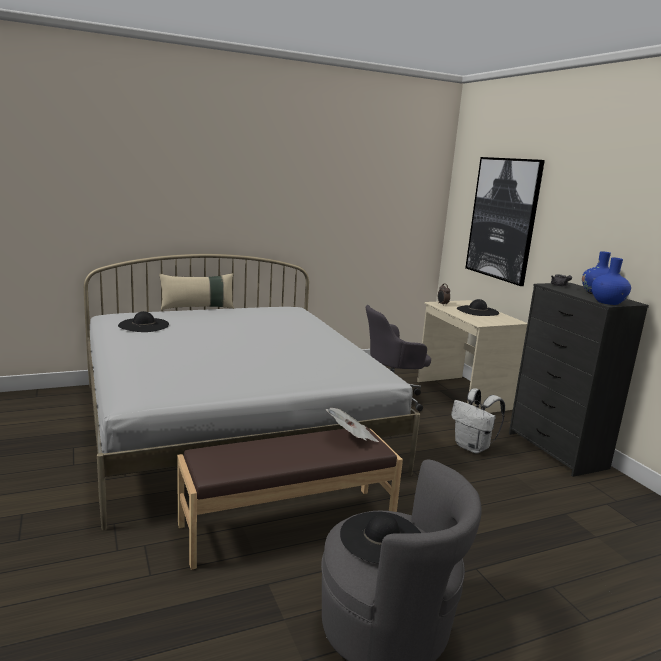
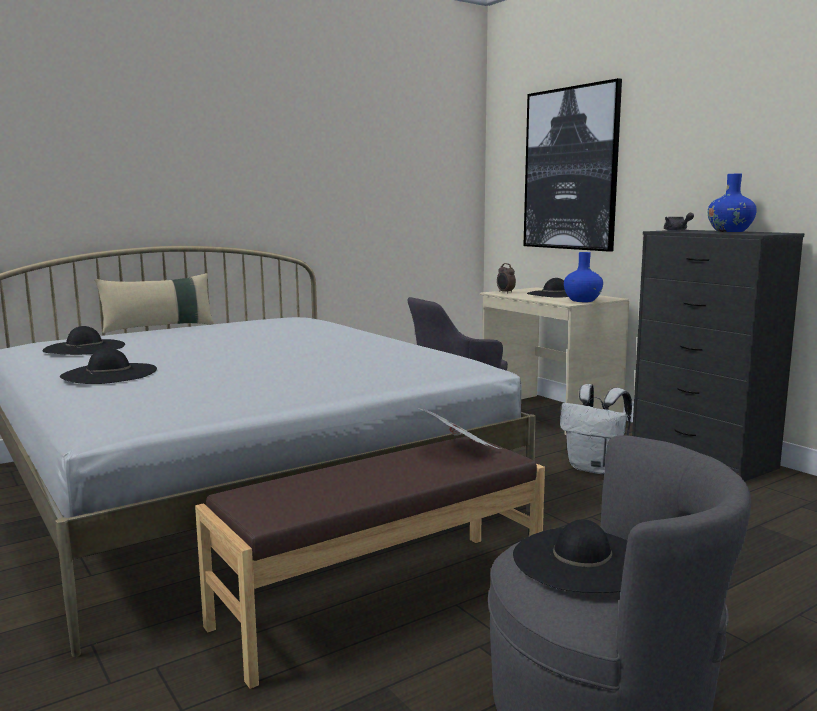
camera: 10 degrees left, 5 degrees down
blue vase [592,258,631,305] -> blue vase moved to [564,252,603,302]
none -> black hat [60,348,157,384]

